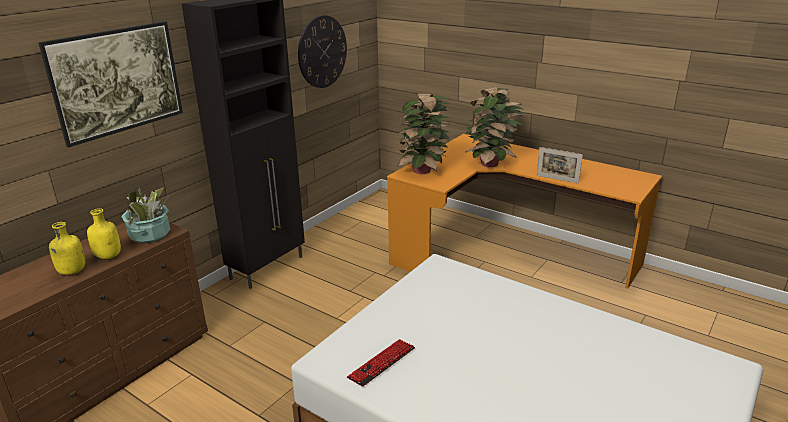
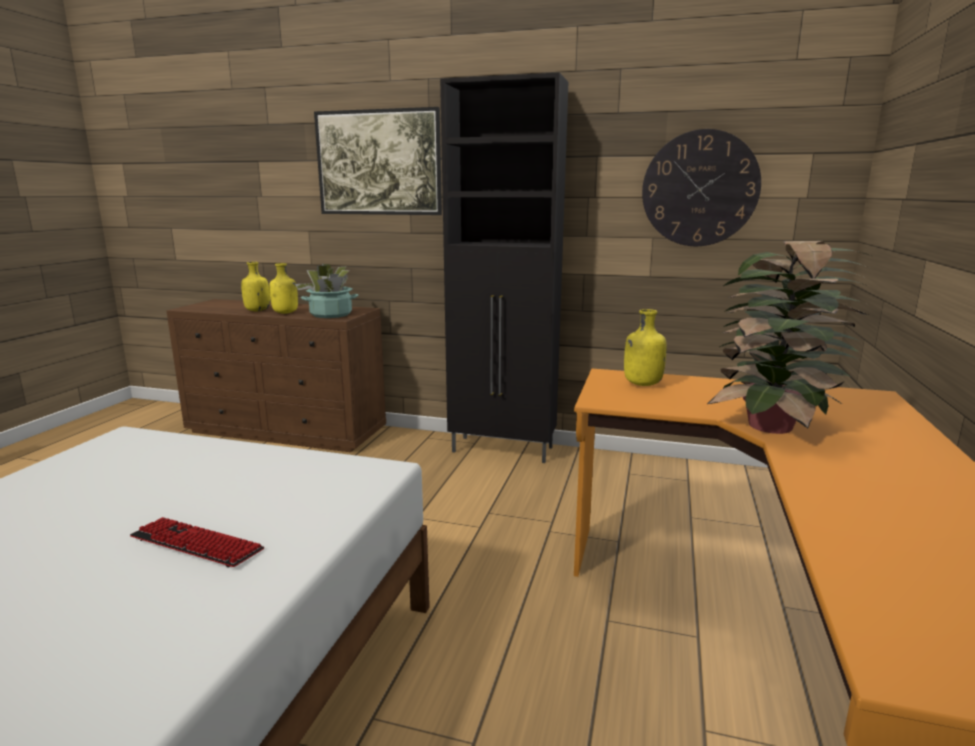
camera: 70 degrees right, 10 degrees down
keyboard [347,339,415,387] -> keyboard moved to [130,517,264,567]
potted plant [397,94,450,174] -> yellow bottle [624,309,667,386]
picture frame [537,147,583,184] -> none

